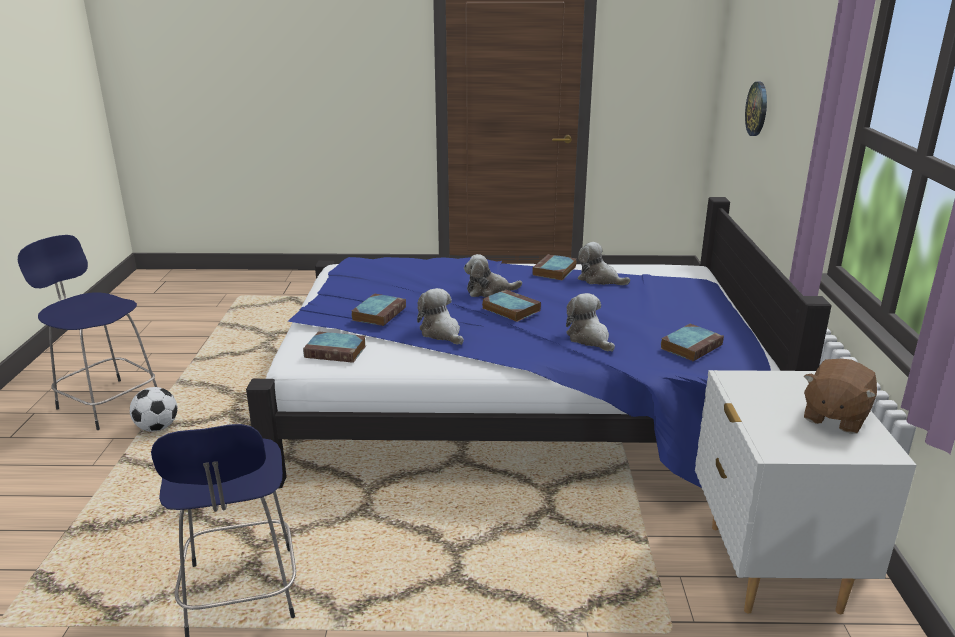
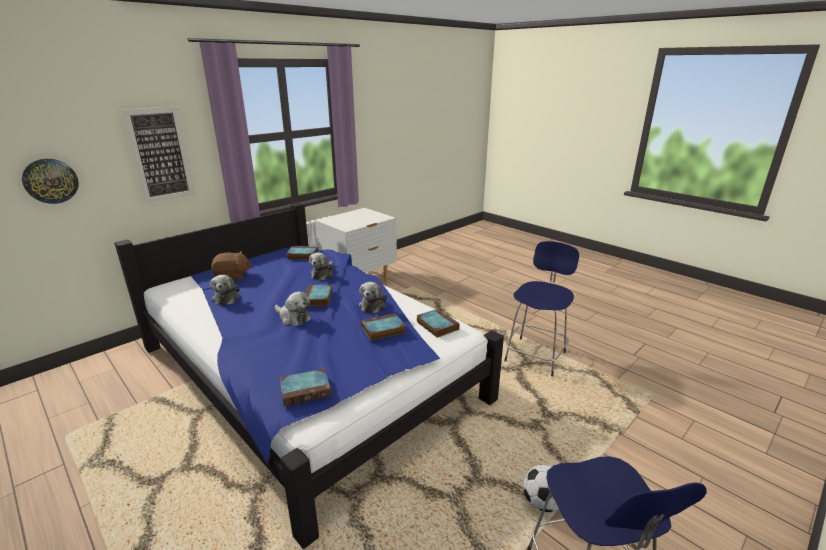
camera: 135 degrees left, 0 degrees up
book [532,254,577,280] -> book moved to [280,369,331,406]
brown plush toy [804,359,877,434] -> brown plush toy moved to [211,251,252,281]
none -> picture [122,107,195,203]

